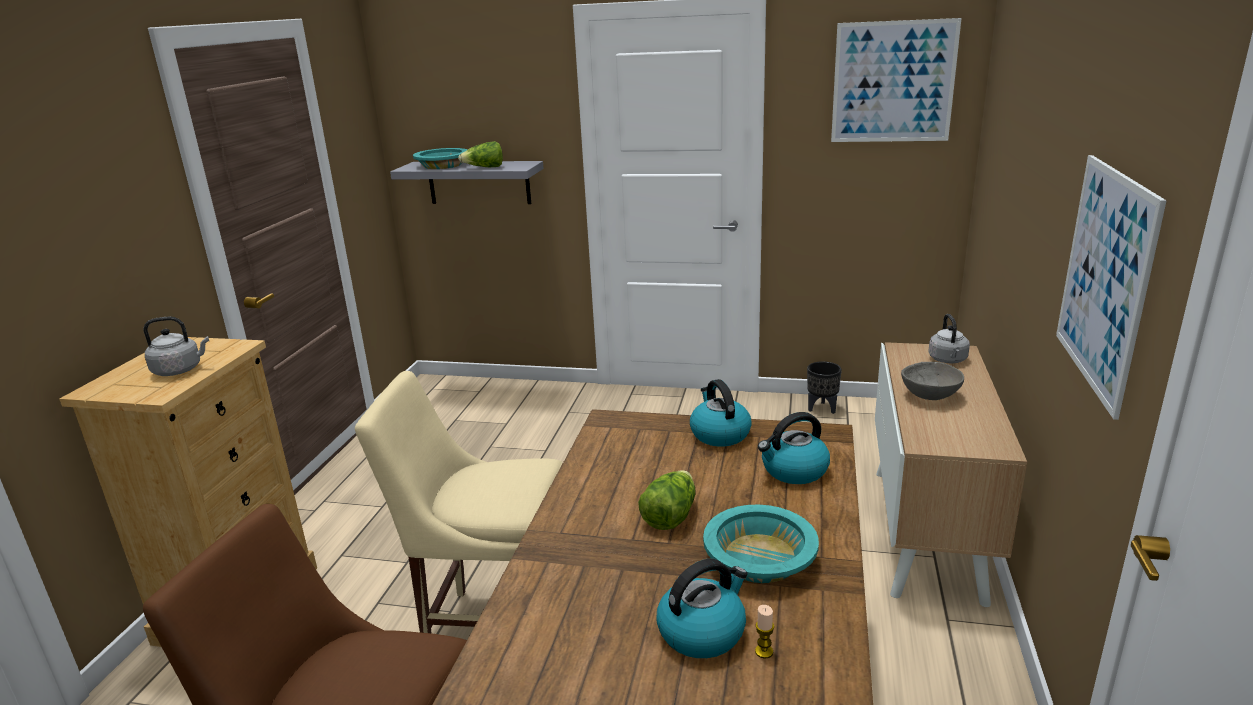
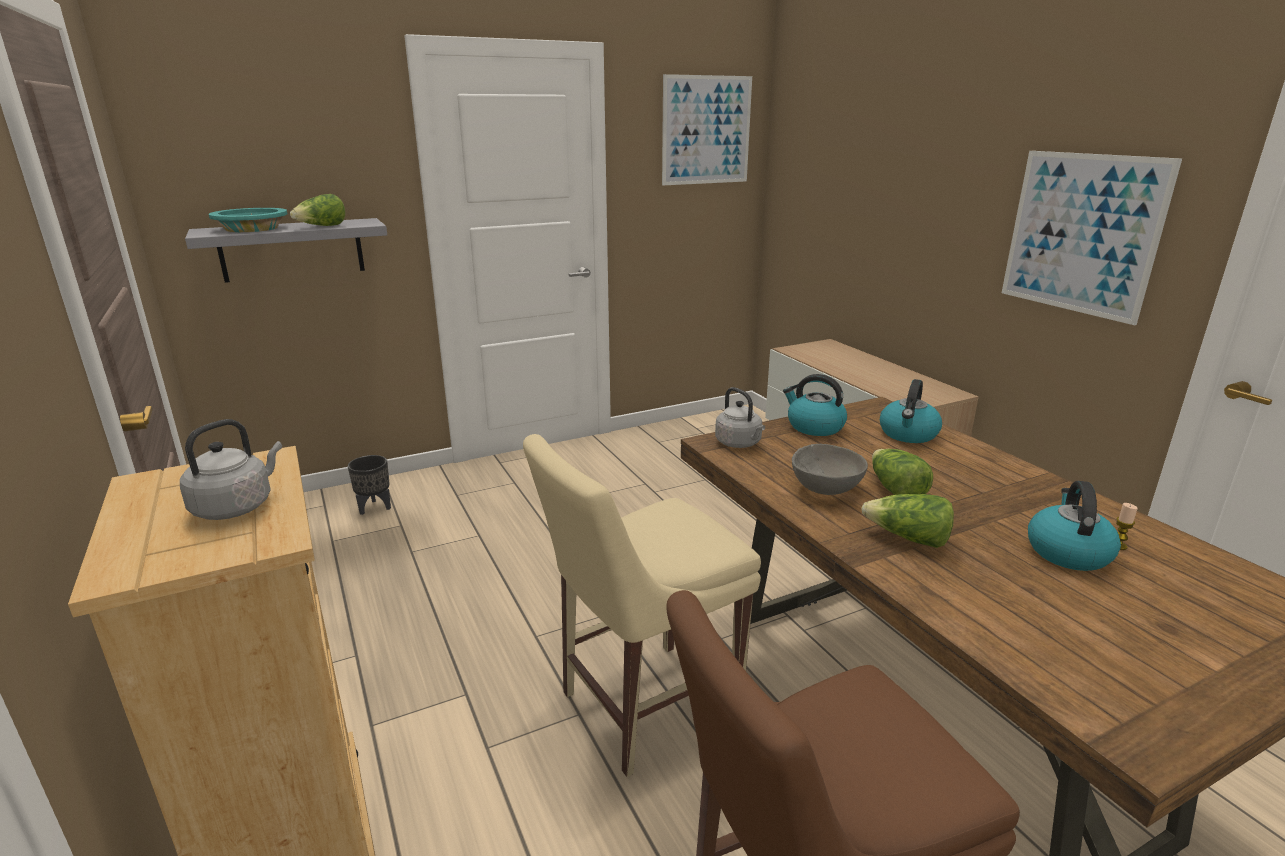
camera: 40 degrees left, 0 degrees up
turquoise bowl [703,505,819,583] -> none
black planter [807,361,842,414] -> black planter moved to [348,455,391,515]
grey bowl [901,362,964,400] -> grey bowl moved to [792,444,868,495]
grey kettle [928,314,970,363] -> grey kettle moved to [715,387,765,448]
none -> lettuce [861,494,954,548]

